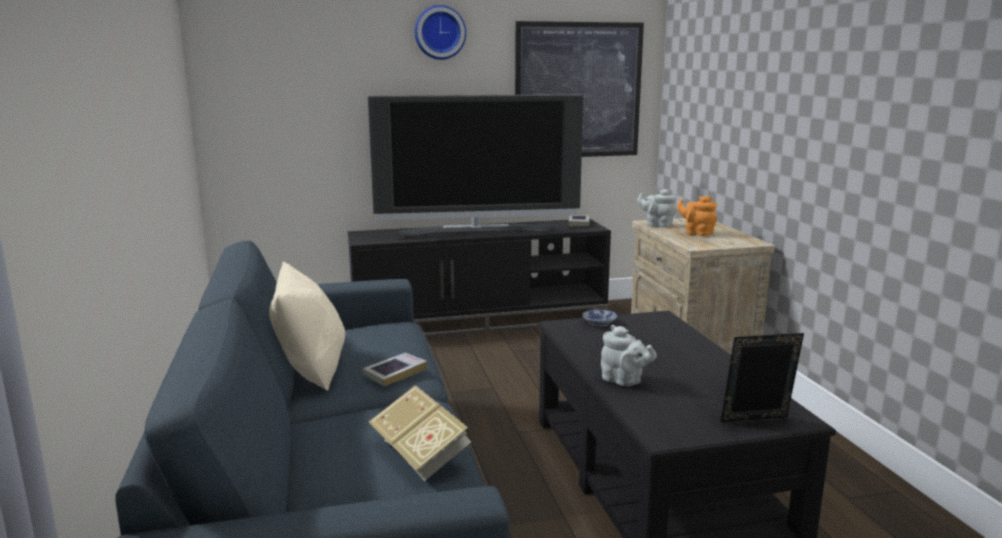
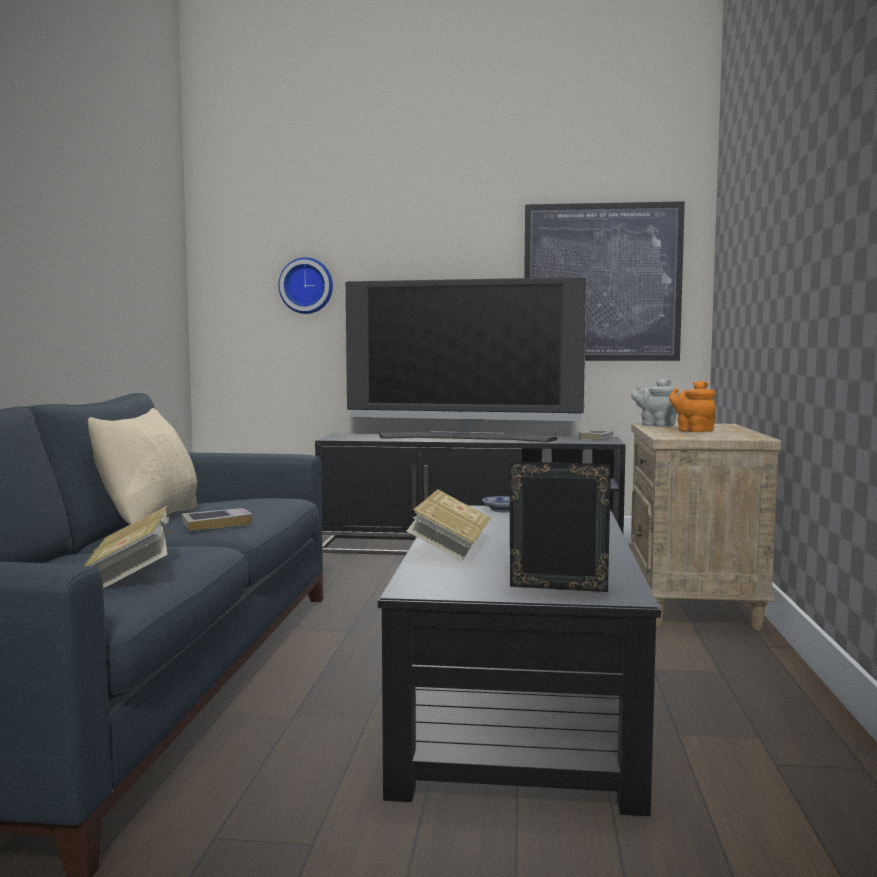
camera: 20 degrees right, 10 degrees down
wall clock [415,5,466,60] -> wall clock moved to [278,257,333,314]
grey teapot [601,325,657,387] -> book [407,489,491,562]

